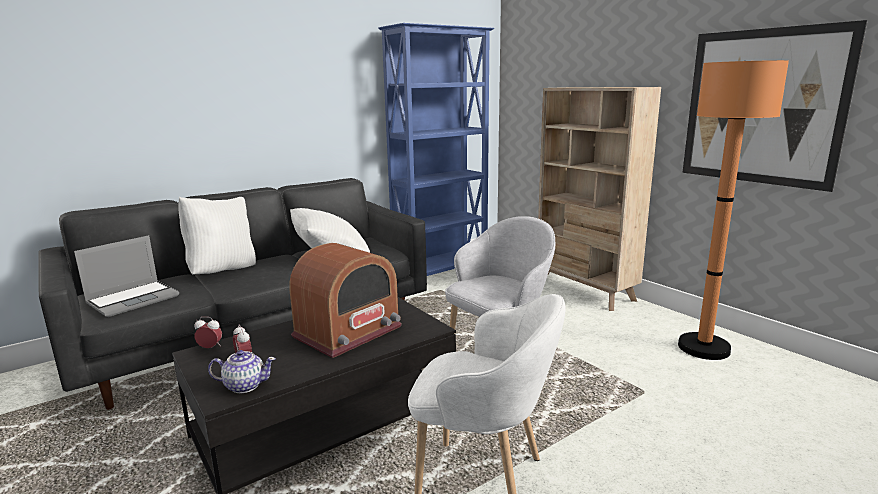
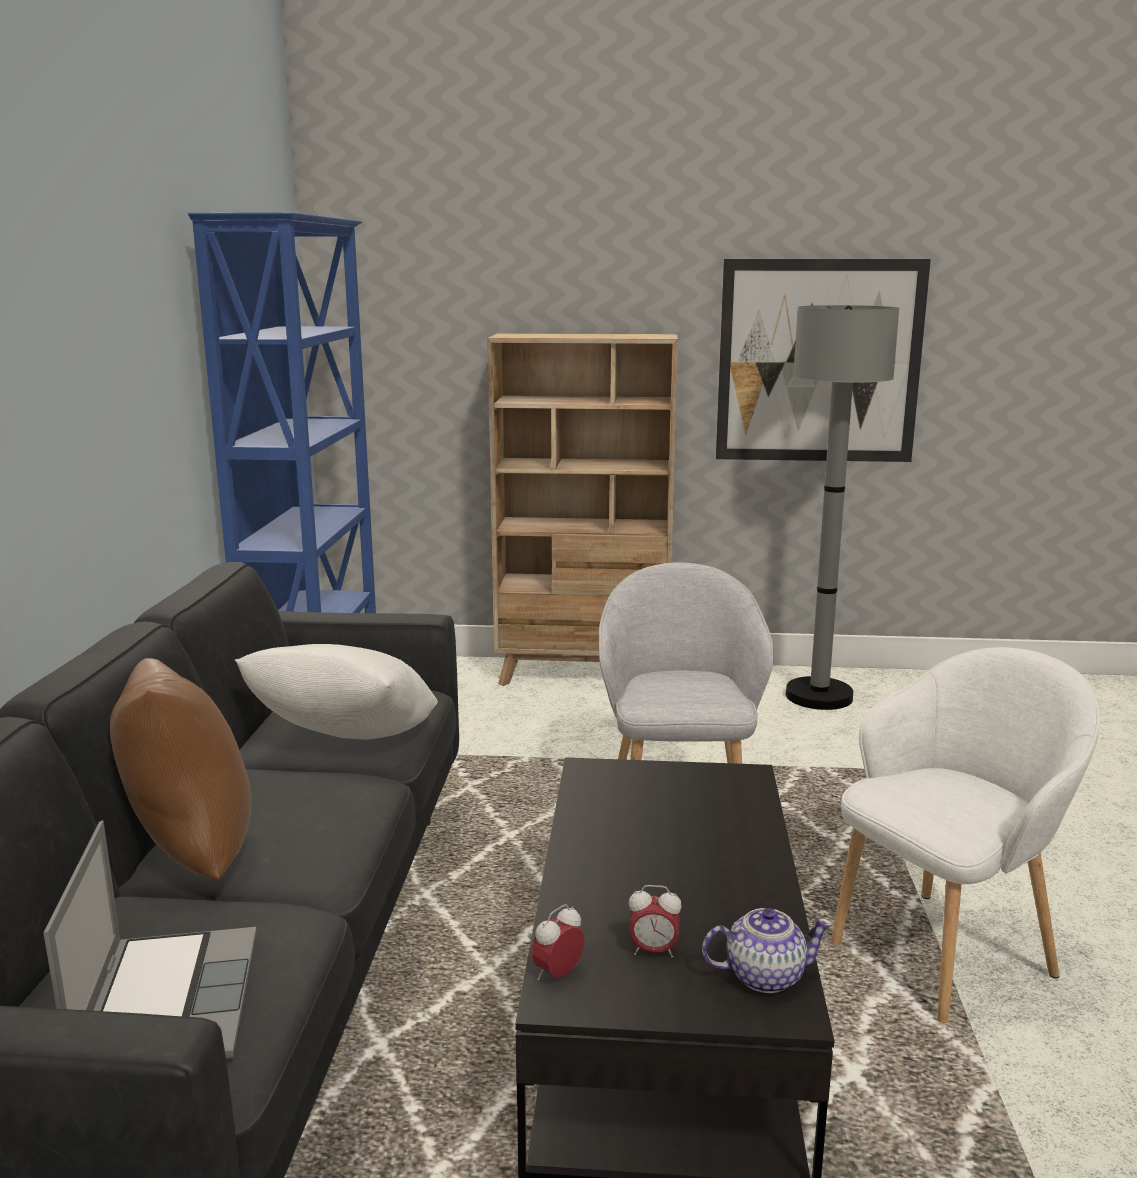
camera: 50 degrees left, 0 degrees up
white pillow [178,197,256,274] -> brown pillow [110,658,252,880]
teapot [208,350,276,393] -> teapot turned 45 degrees clockwise [702,908,833,993]
radio [289,243,402,358] -> none
orange floor lamp [678,60,789,360] -> grey floor lamp [785,305,899,710]

